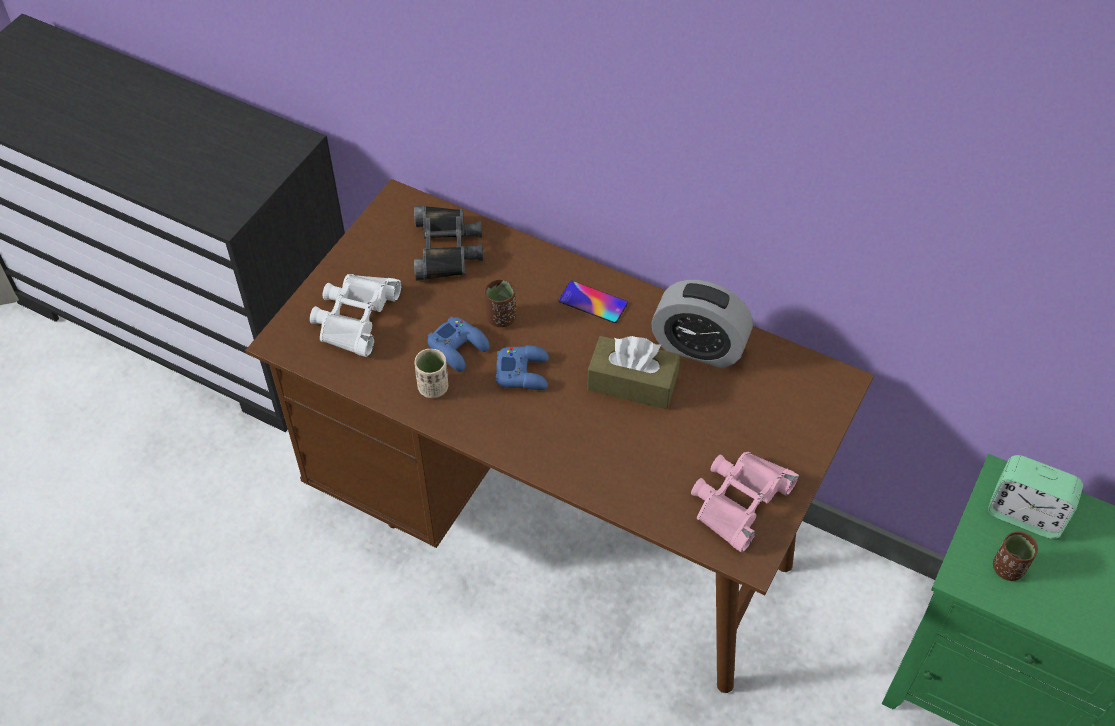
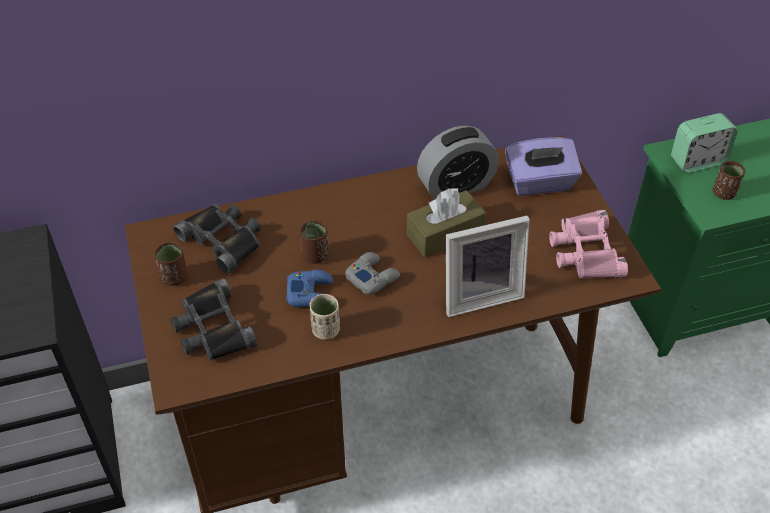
camera: 45 degrees left, 5 degrees down
white binoculars [310,274,402,357] -> black binoculars [170,278,257,361]
blue game controller [496,345,549,390] -> grey game controller [345,252,400,295]
phone [559,281,628,323] -> none
none -> brown cup [154,242,188,286]
none -> picture frame [446,216,530,317]
none -> purple tissue box [505,137,582,196]

